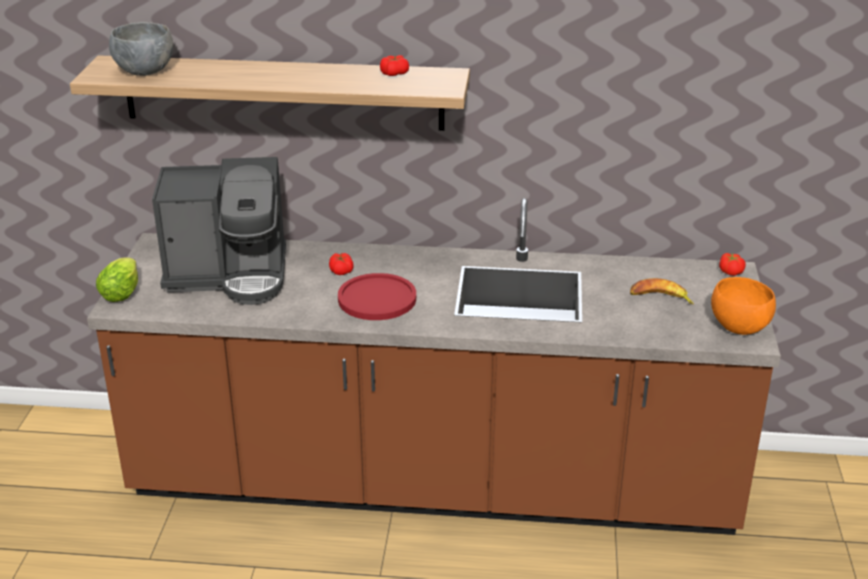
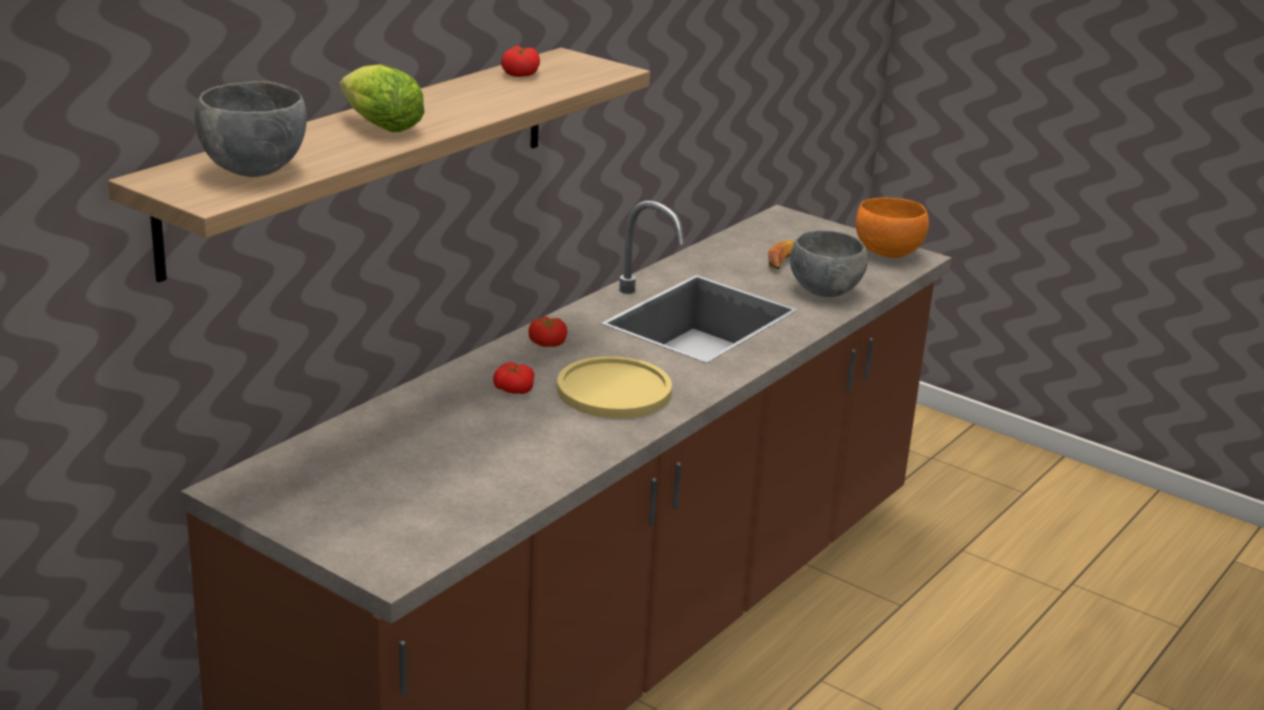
camera: 60 degrees left, 5 degrees down
lettuce [96,257,138,302] -> lettuce moved to [340,64,424,132]
coffee machine [152,157,286,305] -> none
red plate [338,273,416,320] -> yellow plate [557,356,672,418]
tomato [719,253,746,276] -> tomato moved to [528,316,567,347]
none -> grey bowl [790,230,867,297]

